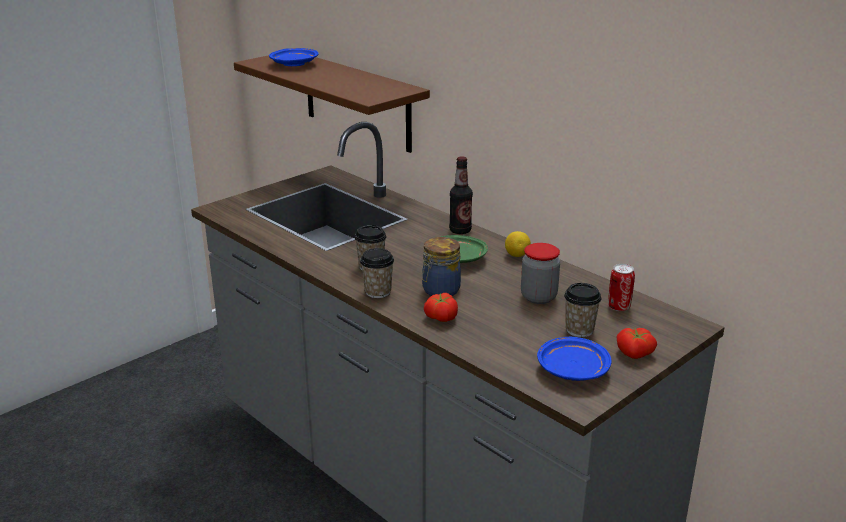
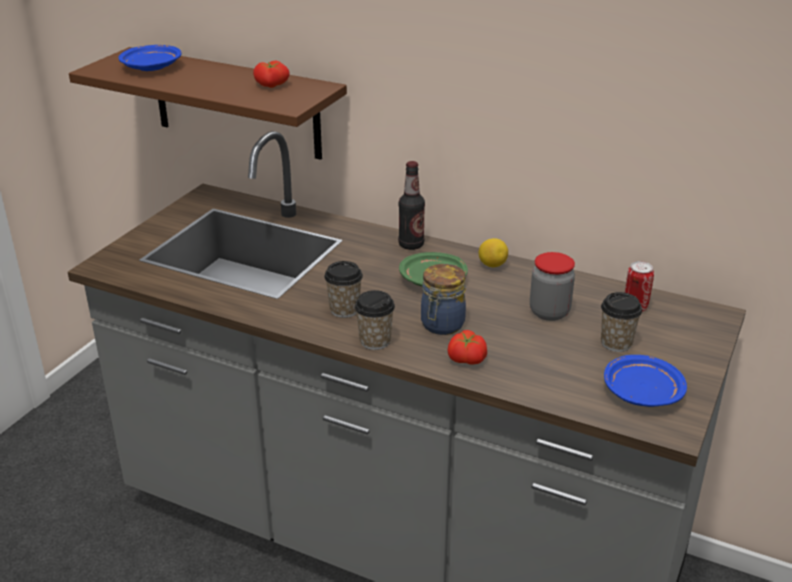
camera: 20 degrees left, 5 degrees up
tomato [617,328,657,359] -> tomato moved to [253,61,290,88]

